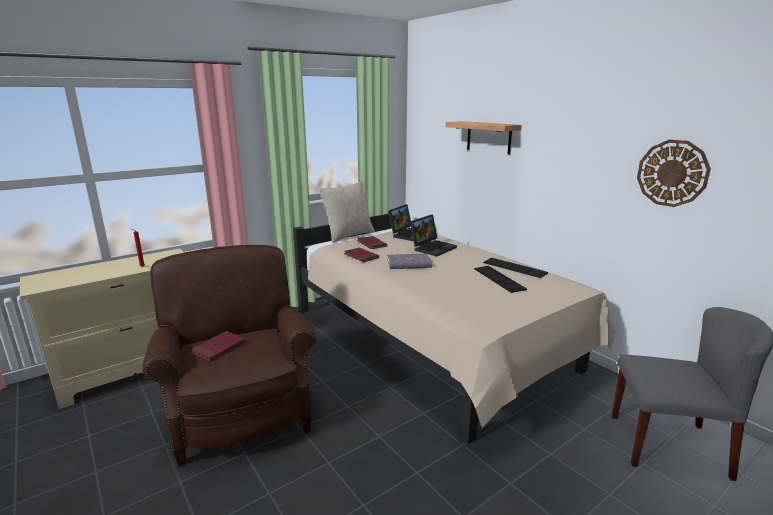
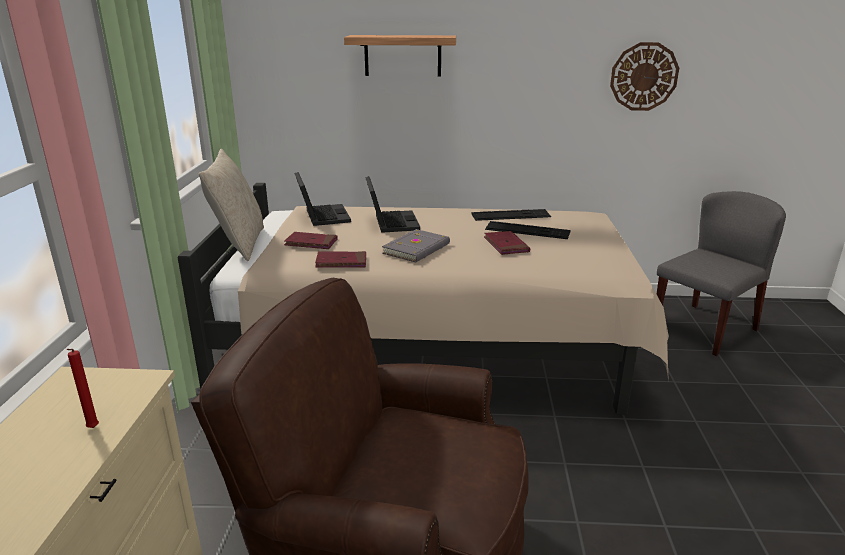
camera: 50 degrees left, 5 degrees up
red book [191,331,245,362] -> red book moved to [484,231,530,255]

